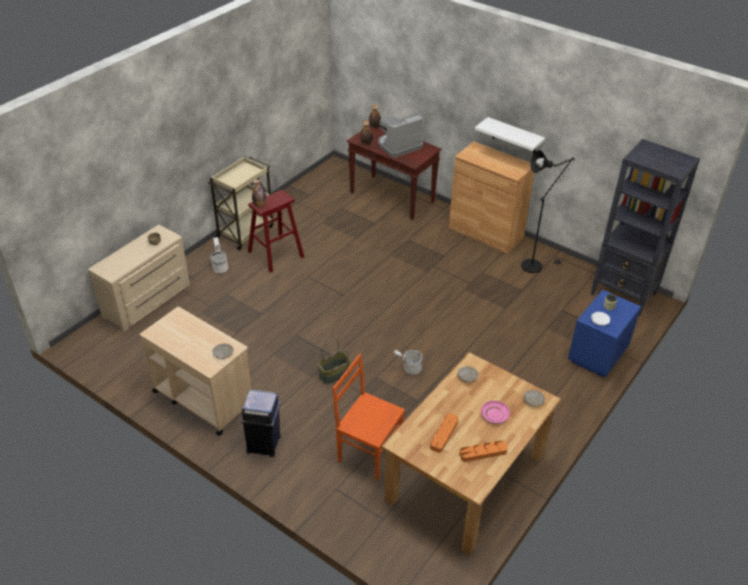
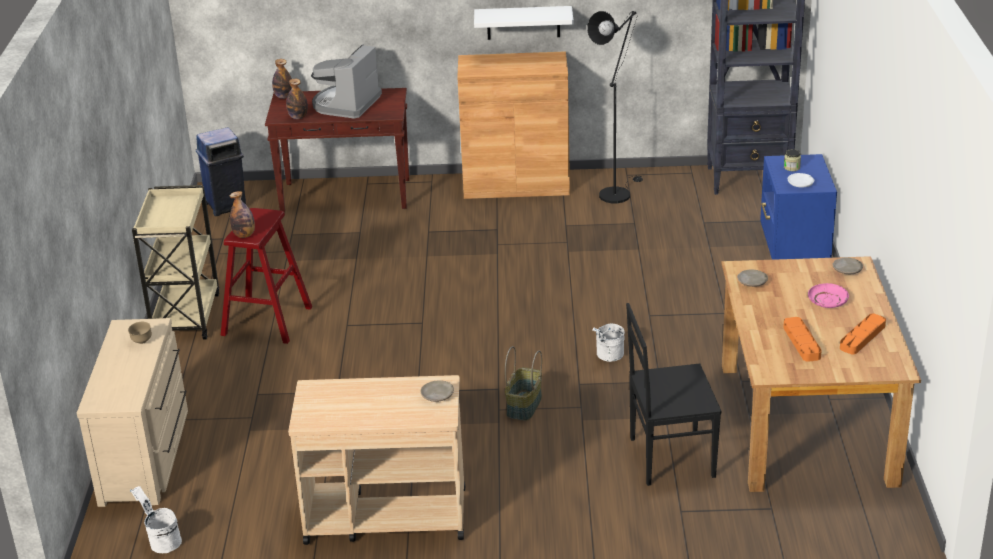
camera: 35 degrees left, 10 degrees down
white bucket [211,237,228,273] -> white bucket moved to [130,486,182,553]
blue trash can [241,389,281,457] -> blue trash can moved to [196,127,246,216]
orange chair [333,354,405,480] -> black chair [626,303,722,486]

